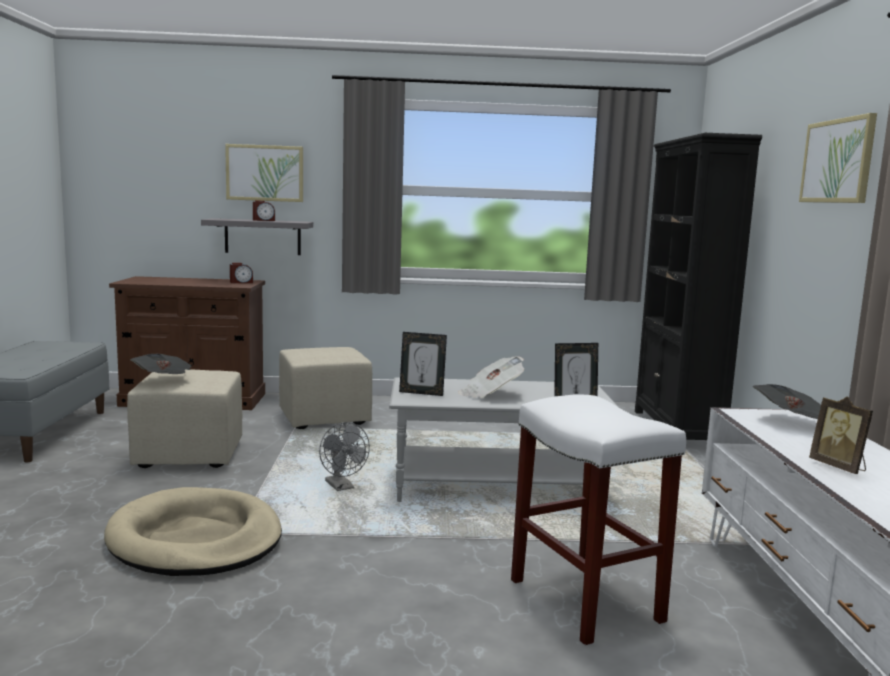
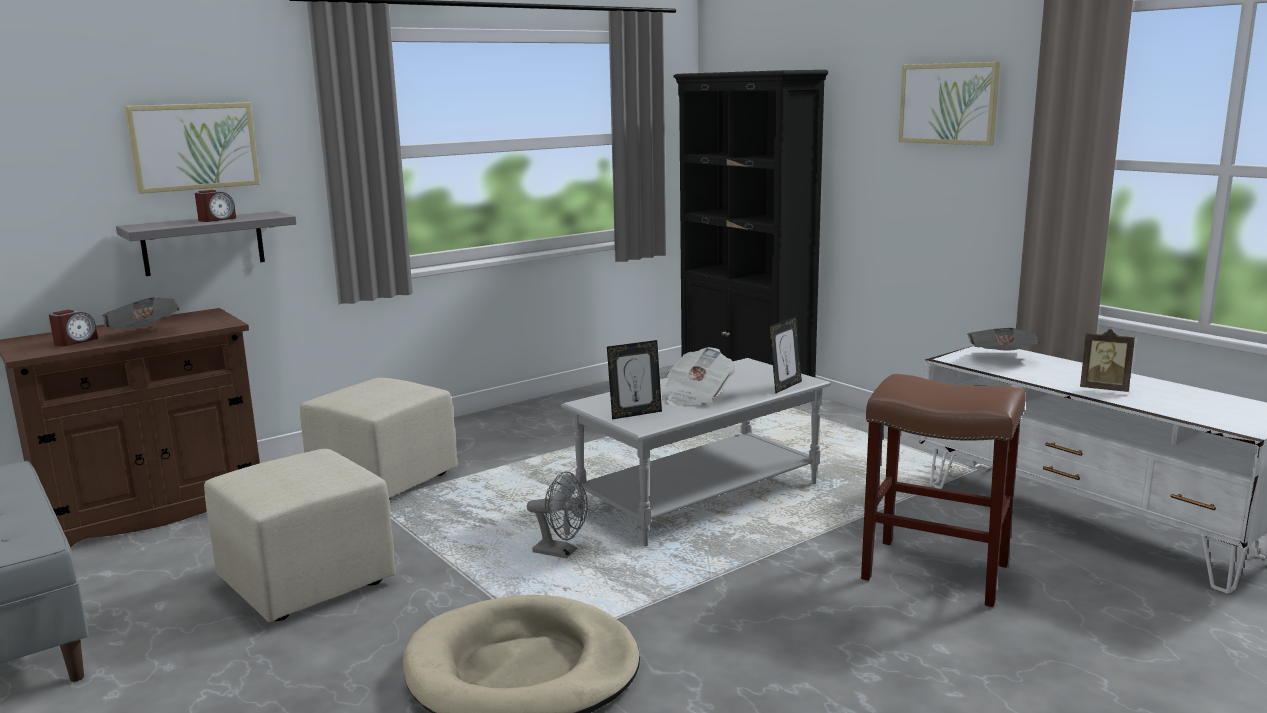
camera: 35 degrees left, 5 degrees up
newspaper [130,354,192,374] -> newspaper moved to [102,297,180,330]
alarm clock [230,263,253,283] -> alarm clock moved to [49,310,98,346]
white stool [511,394,686,645] -> brown stool [861,374,1026,607]

